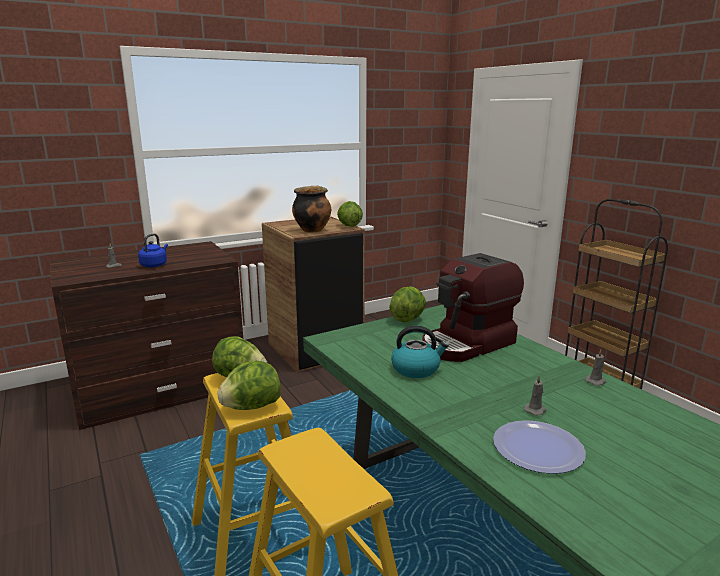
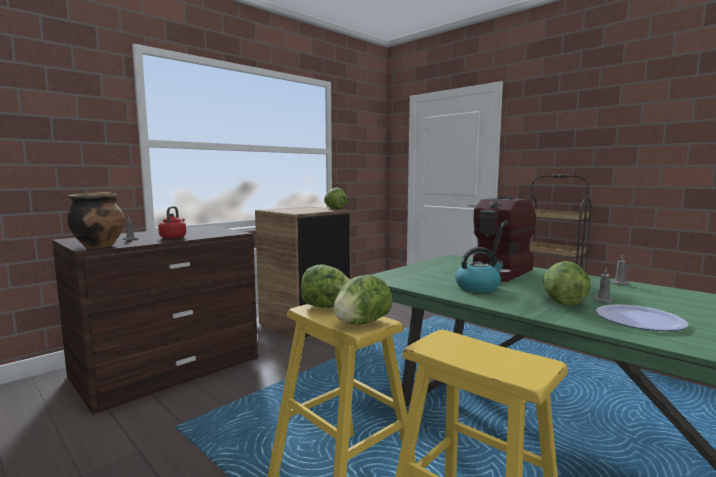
camera: 15 degrees left, 10 degrees down
blue kettle [138,233,168,267] -> red kettle [158,206,186,239]
cooking pot [292,186,331,233] -> cooking pot moved to [67,192,125,249]
lettuce [389,286,426,322] -> lettuce moved to [543,261,591,306]

